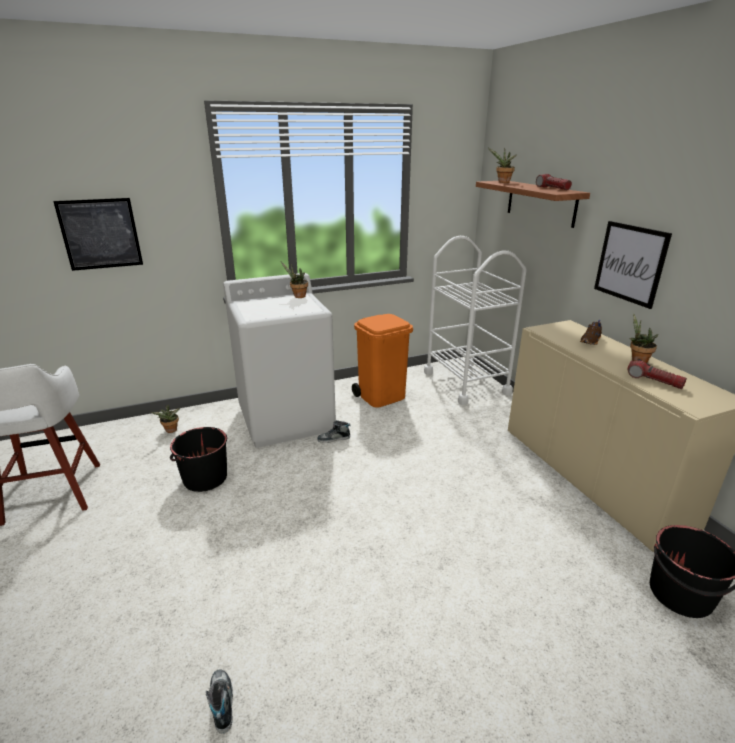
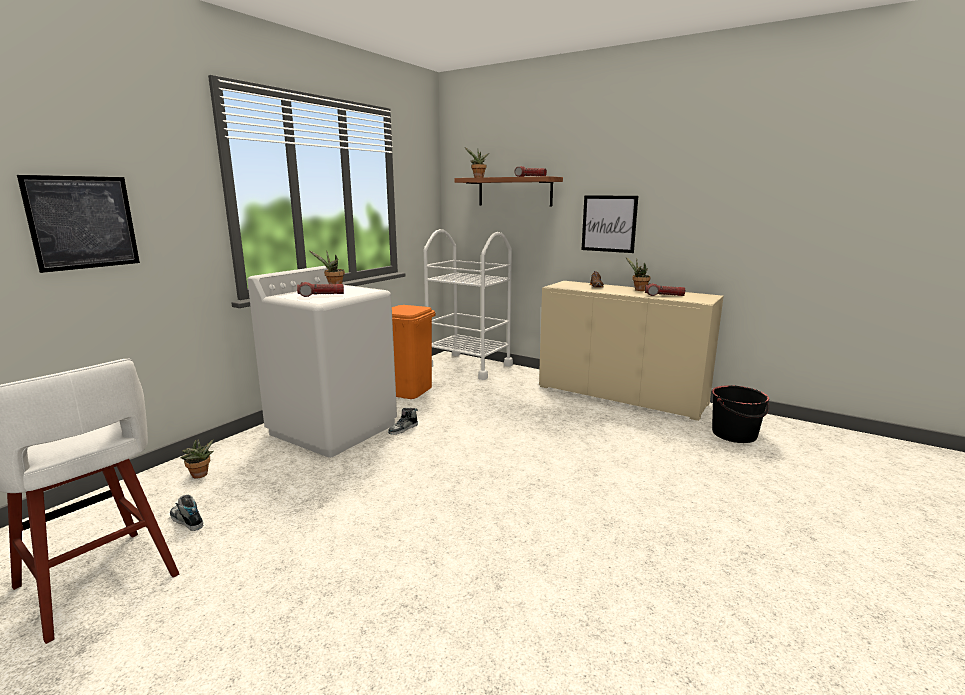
camera: 35 degrees left, 10 degrees down
black bucket [170,427,227,492] -> none
shoe [206,669,233,734] -> shoe moved to [170,495,203,531]
none -> flashlight [297,282,344,297]

